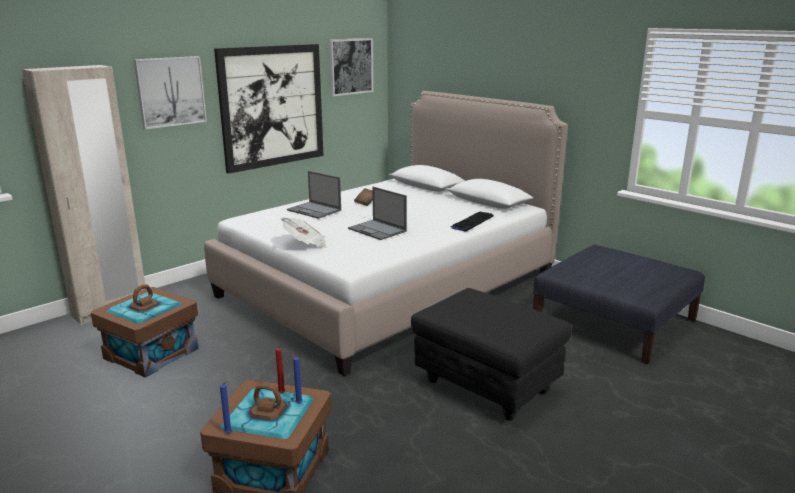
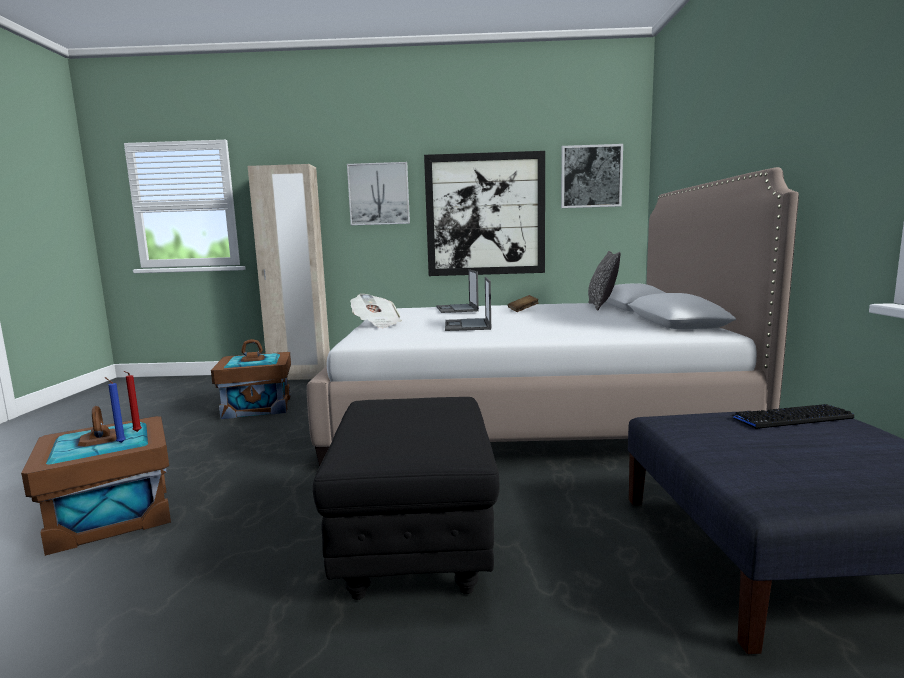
camera: 45 degrees right, 10 degrees down
blue candle [220,381,232,433] -> none
keyboard [451,211,494,232] -> keyboard moved to [733,404,854,429]
none -> pillow [588,251,621,311]

